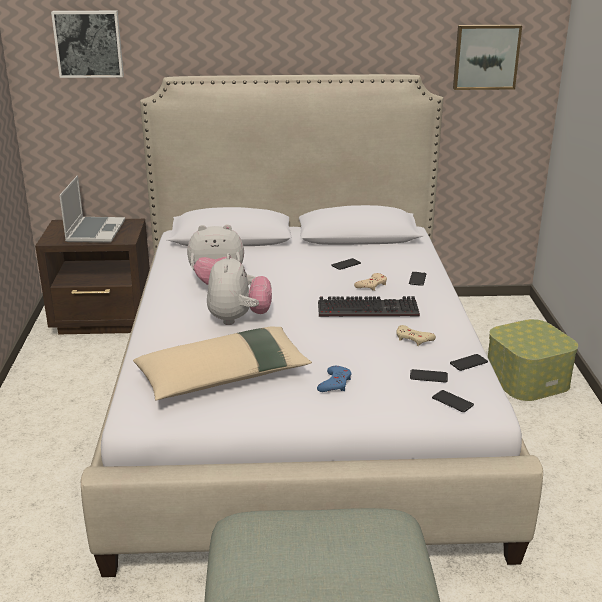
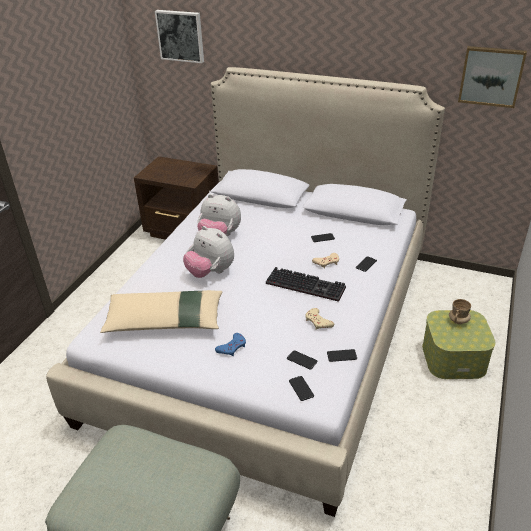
camera: 25 degrees right, 10 degrees up
laptop [59,175,125,243] -> none
plush toy [207,253,272,325] -> plush toy turned 105 degrees clockwise [183,226,234,278]
none -> beige mug [449,299,471,324]

